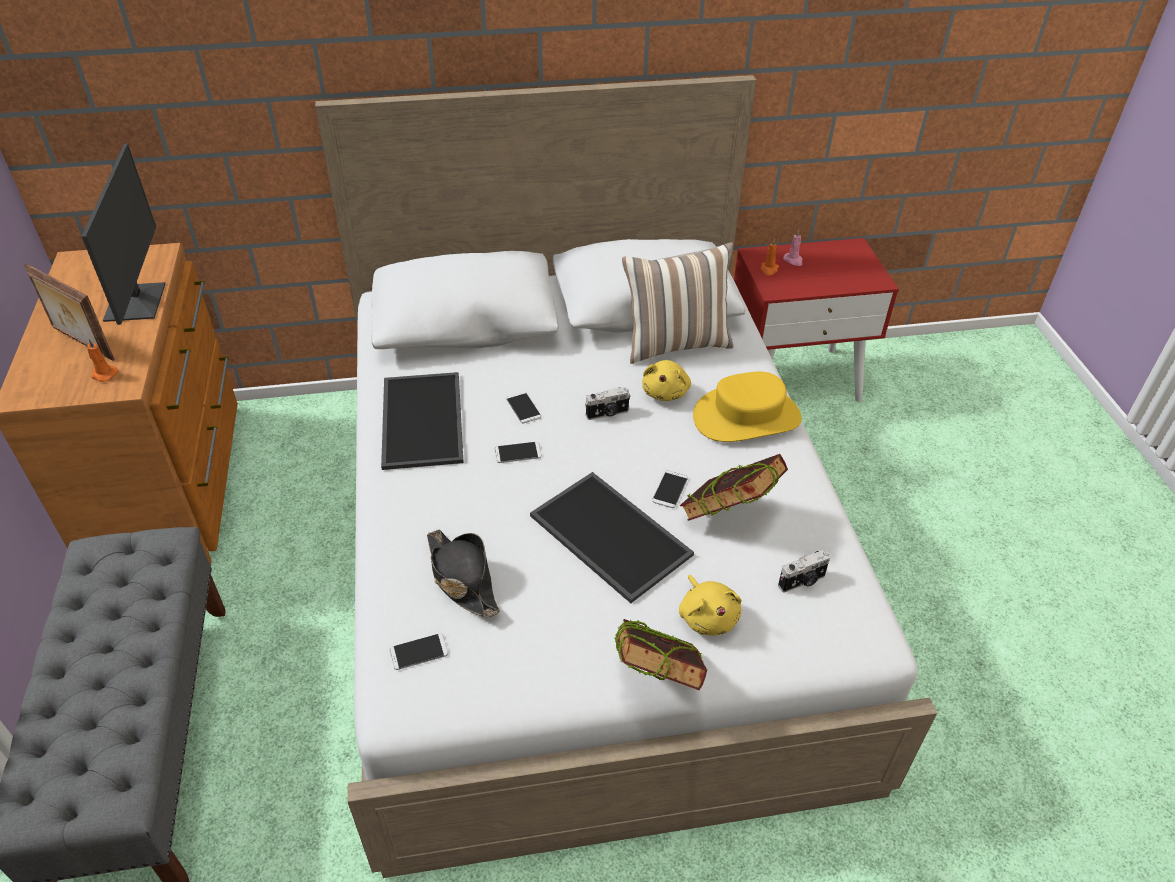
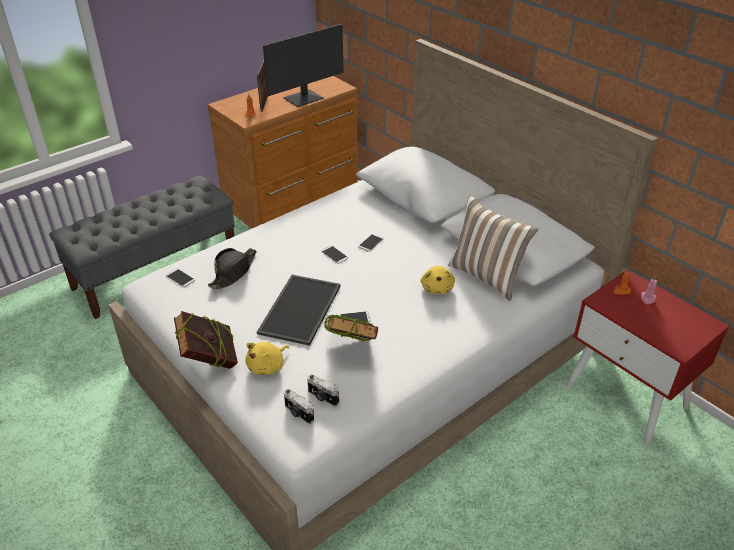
camera: 60 degrees right, 5 degrees down
tray [381,372,464,470] -> none
camera [585,387,630,420] -> camera moved to [284,389,314,424]
yellow plush toy [642,360,691,401] -> yellow plush toy turned 75 degrees counterclockwise [421,266,455,294]
yellow hat [693,372,802,442] -> none

